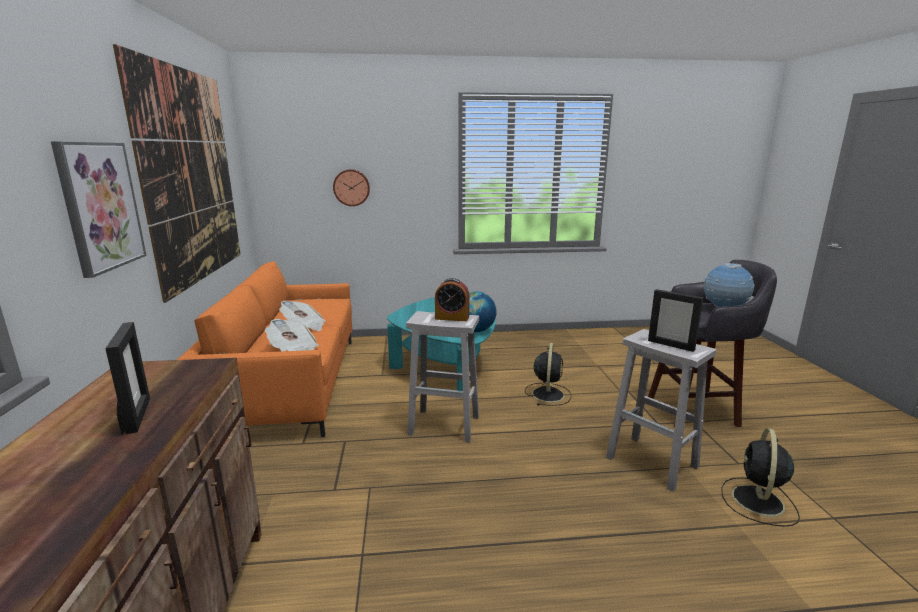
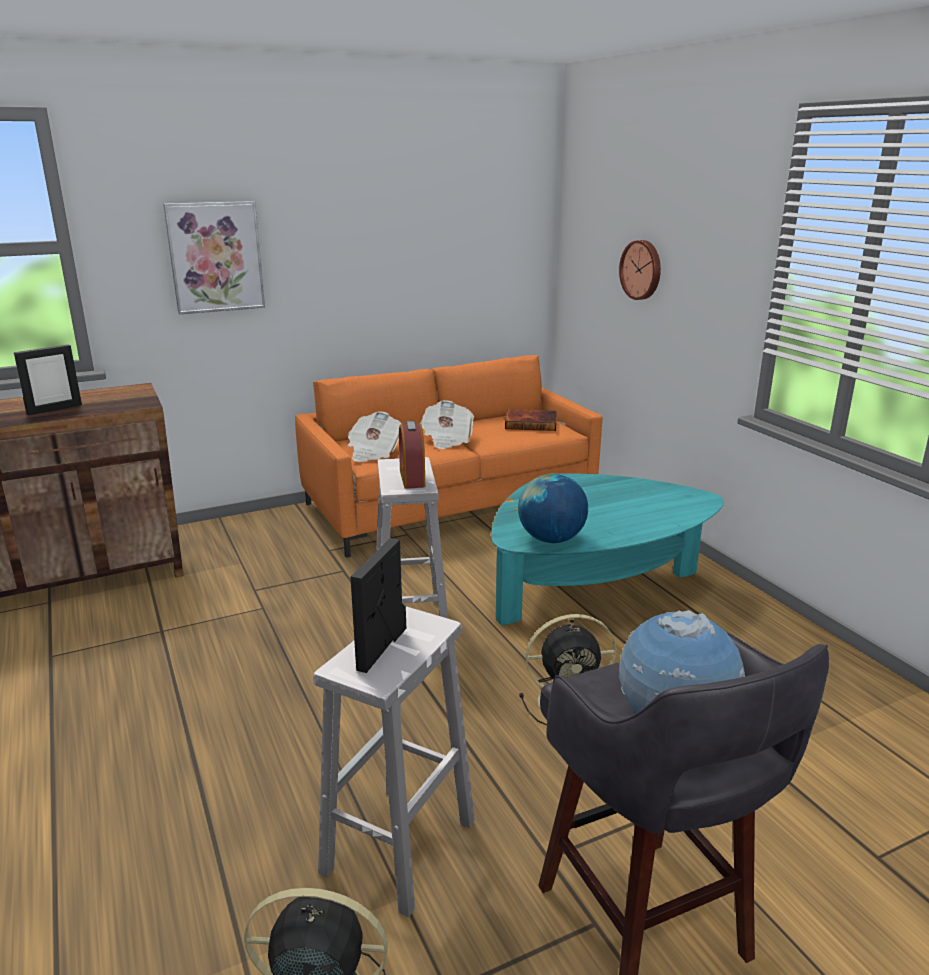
camera: 70 degrees right, 5 degrees up
picture [113,44,241,303] -> none
none -> book [505,409,556,431]

